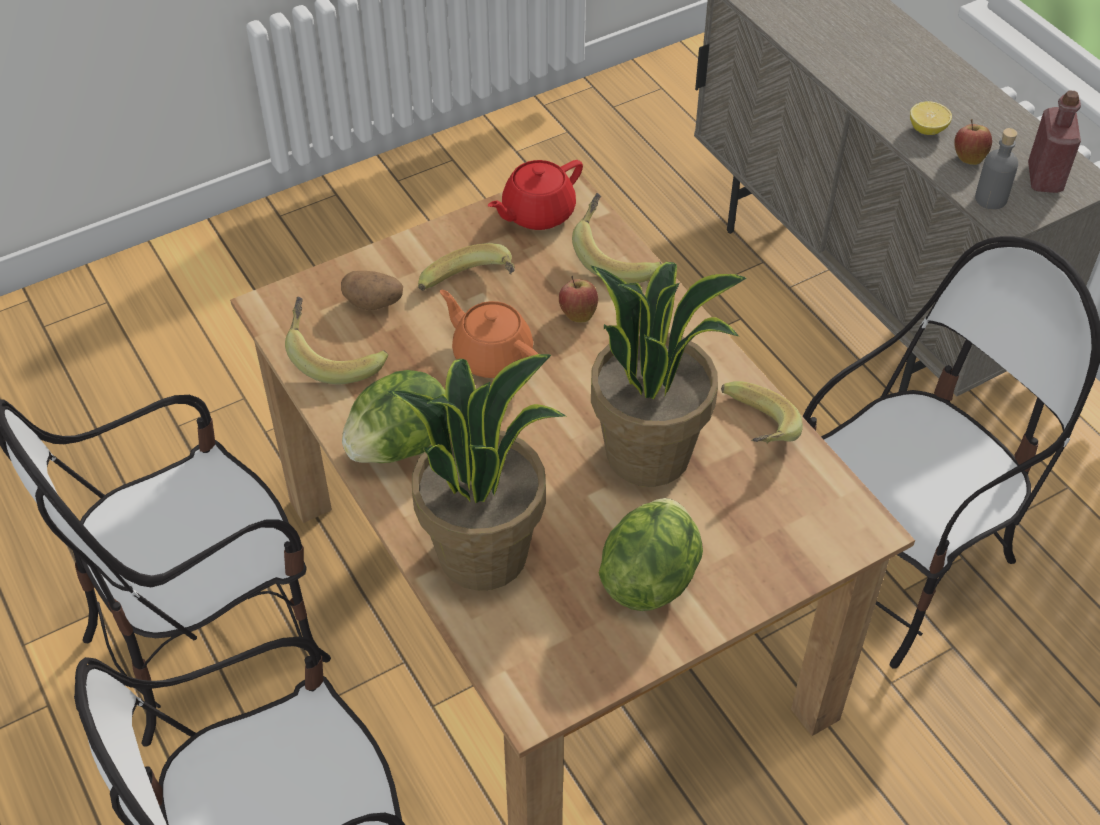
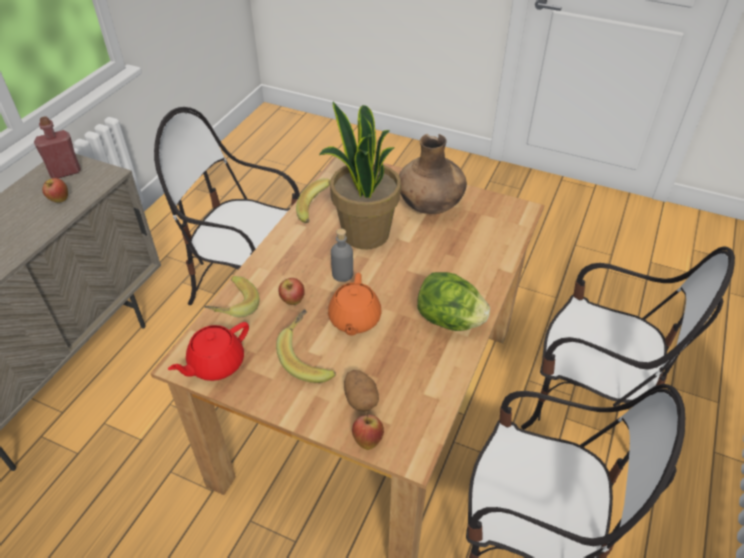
camera: 125 degrees left, 5 degrees down
banana [285,297,388,384] -> none
potted plant [388,354,566,591] -> none
red teapot [488,160,583,230] -> red teapot turned 120 degrees clockwise [168,322,249,381]
lettuce [599,498,703,611] -> brown vase [399,134,467,214]
lemon [910,101,952,135] -> none
grey bottle [975,128,1018,210] -> grey bottle moved to [331,229,353,282]
none -> apple [352,413,384,450]

